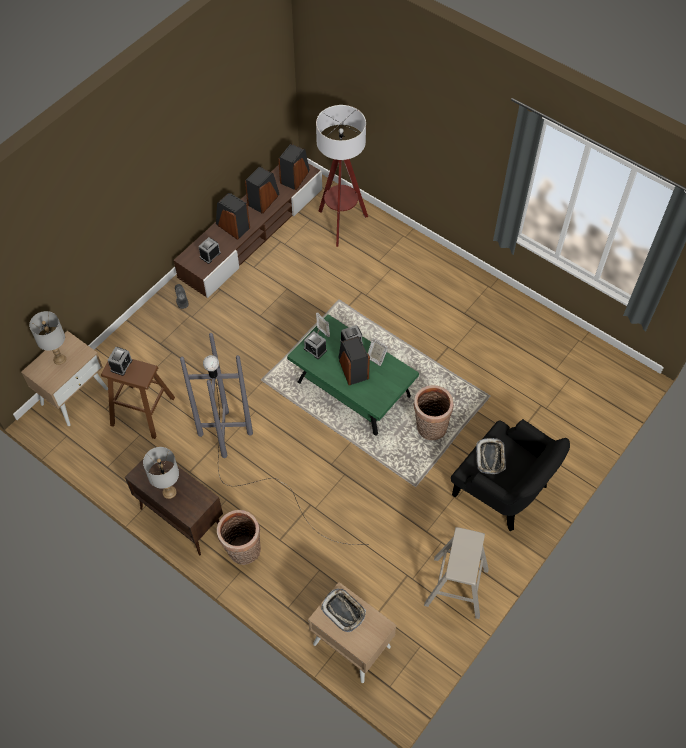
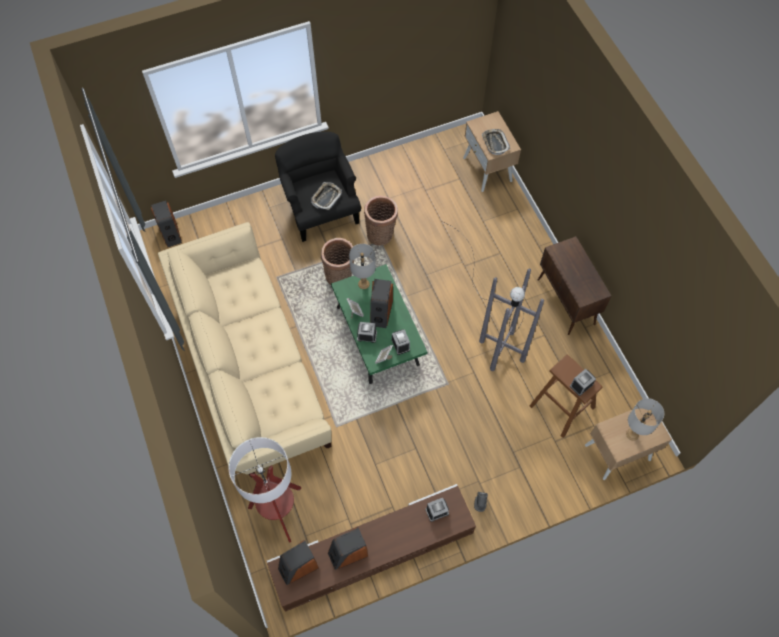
camera: 150 degrees left, 5 degrees up
grey table lamp [143,447,179,499] -> grey table lamp moved to [349,244,376,289]
speaker [216,193,250,240] -> speaker moved to [151,200,182,247]
basket [217,510,261,565] -> basket moved to [364,195,398,246]
beige stool [424,527,489,619] -> none
none -> beige sofa [158,222,332,478]

